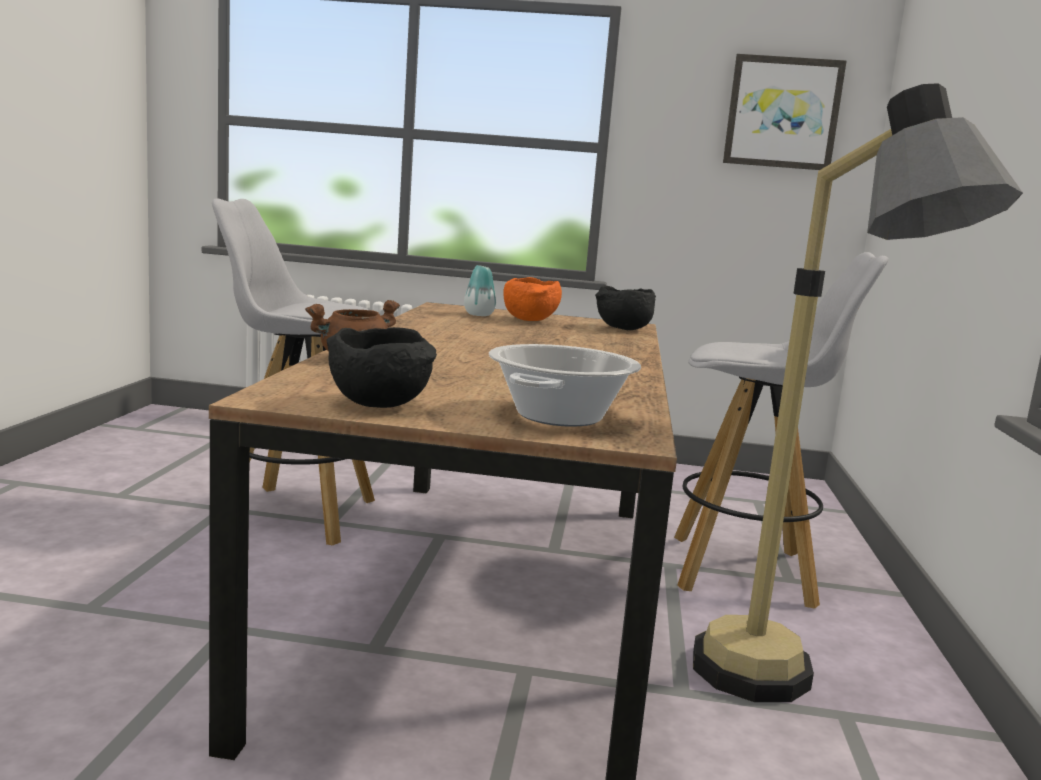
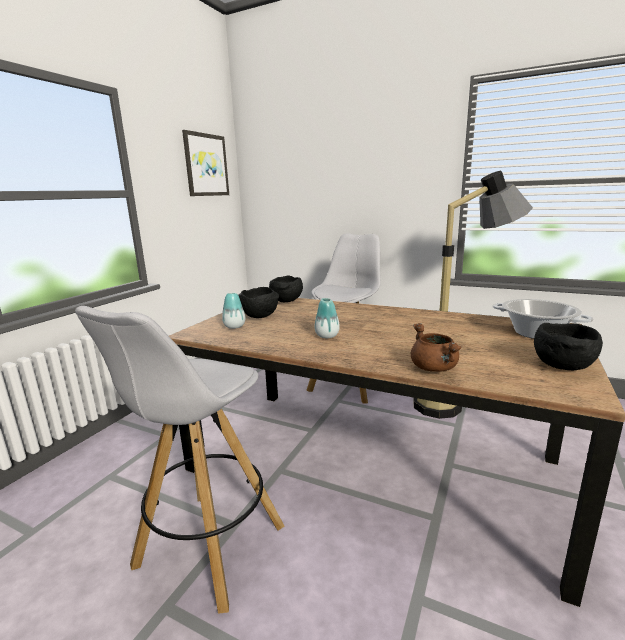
camera: 70 degrees left, 5 degrees up
orange bowl [503,277,562,321] -> black bowl [238,287,279,318]
none -> vase [315,298,340,338]

